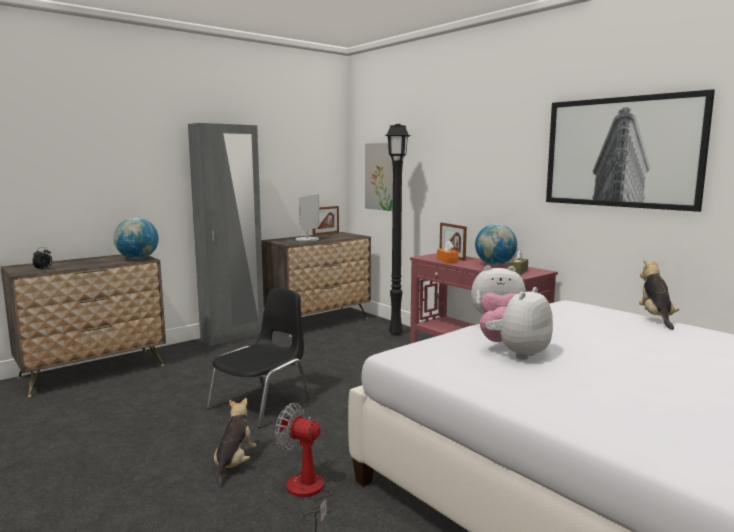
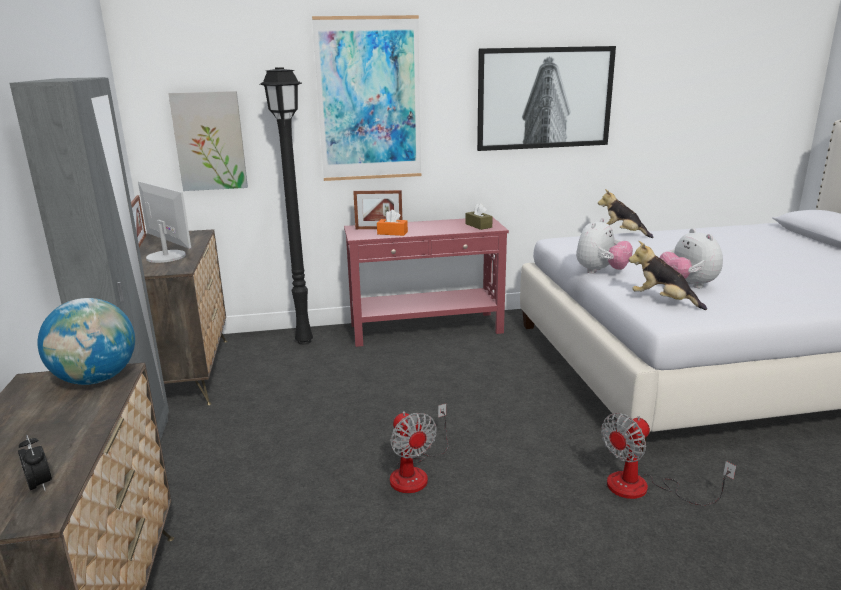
camera: 60 degrees left, 10 degrees up
black chair [207,288,311,428] -> fan [390,404,448,493]
plush toy [214,398,256,488] -> plush toy moved to [629,241,707,310]
globe [475,224,517,265] -> none
none -> picture [312,15,421,181]

